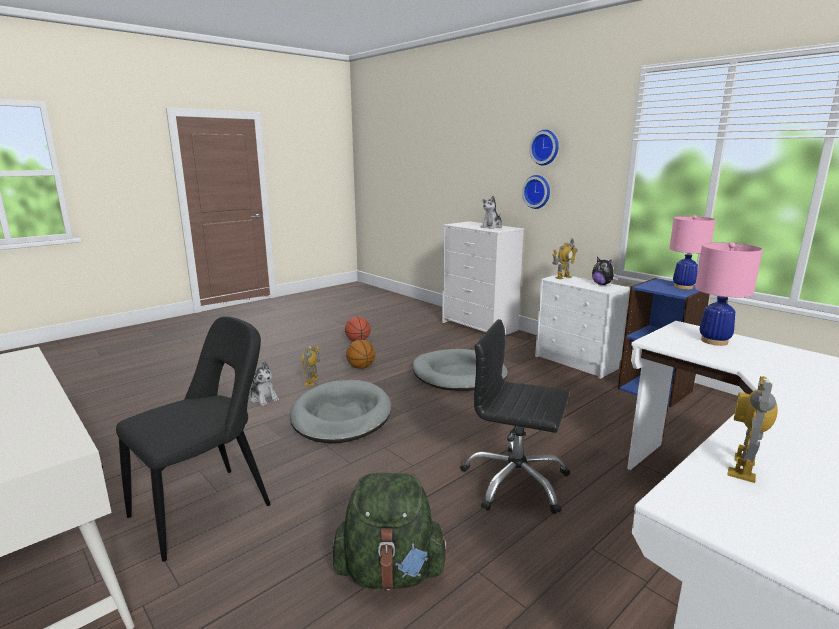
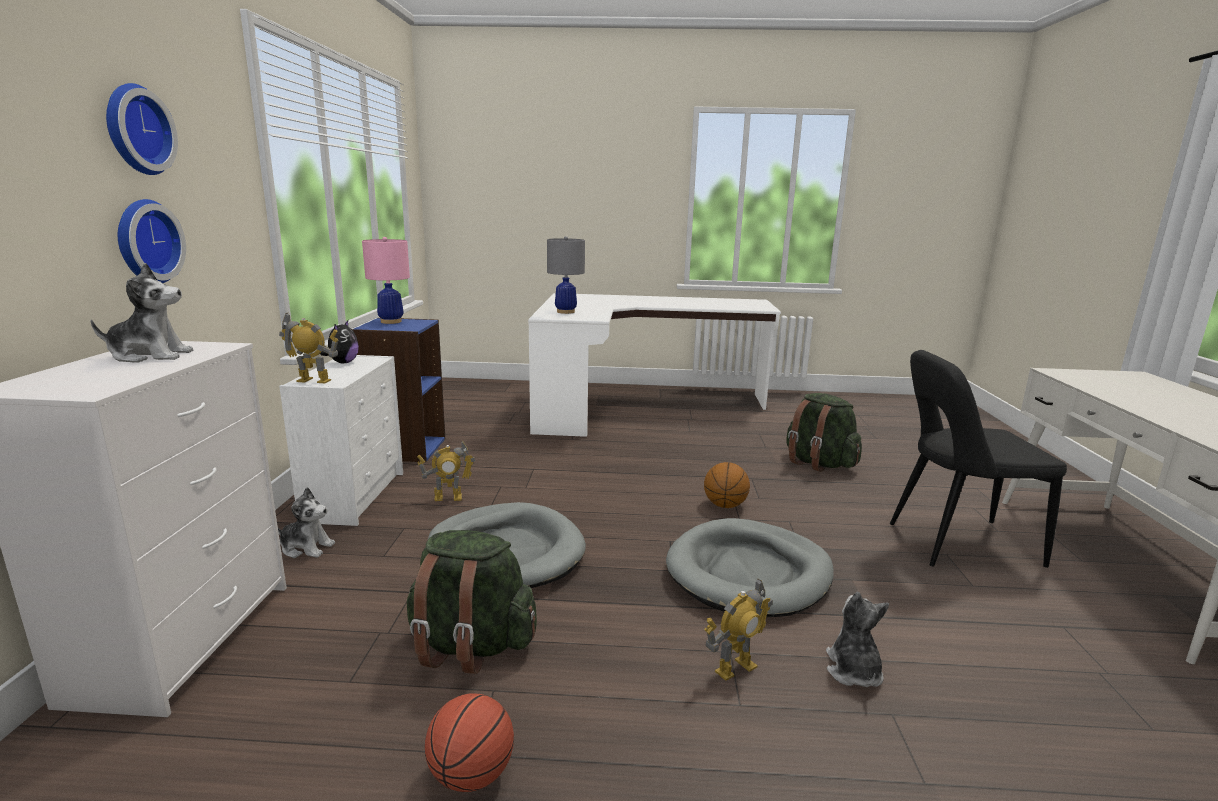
camera: 135 degrees left, 0 degrees up
basketball [346,340,375,369] -> basketball moved to [704,462,750,508]
black office chair [460,319,570,514] -> none
pink table lamp [695,242,763,346] -> grey table lamp [547,236,585,314]
toy robot [728,376,778,483] -> toy robot moved to [417,441,475,501]
none -> plush toy [278,487,335,558]
none -> green backpack [407,530,537,674]

